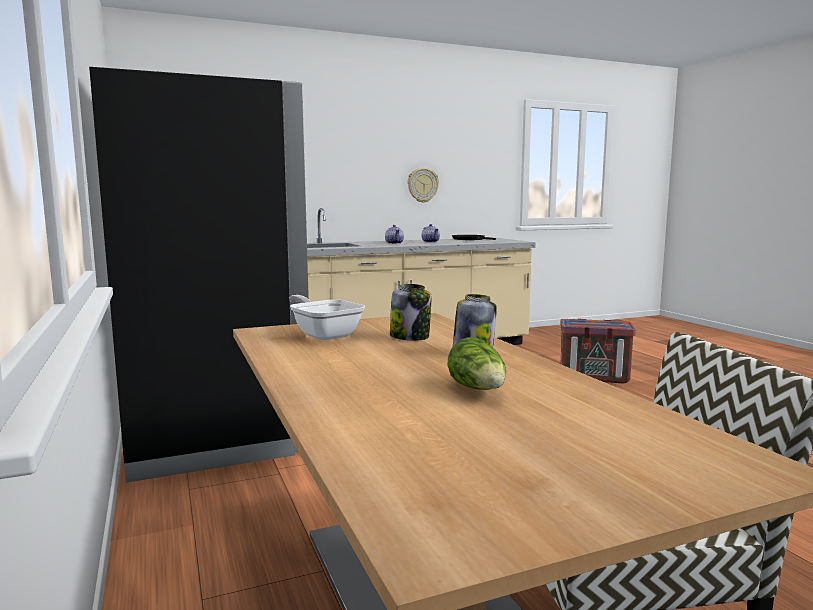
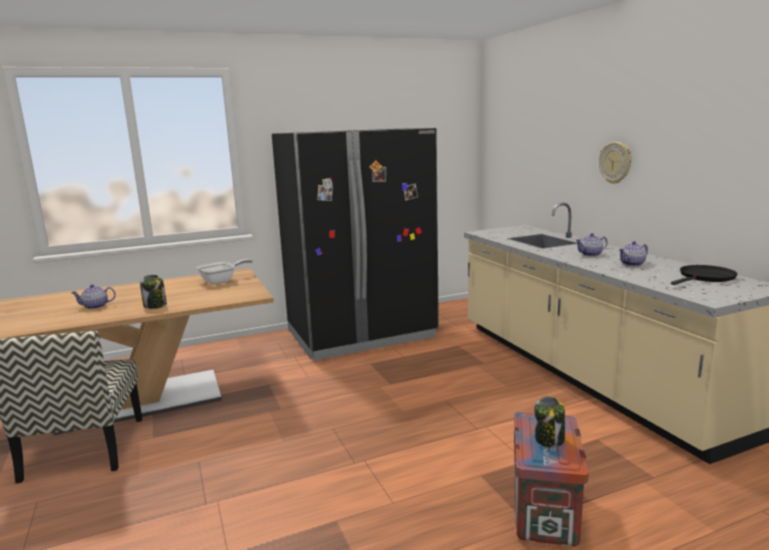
camera: 90 degrees right, 5 degrees up
jar [390,284,431,341] -> jar moved to [534,396,565,448]
wall clock [407,168,439,203] -> wall clock moved to [599,142,632,184]
lettuce [447,337,506,390] -> teapot [71,284,116,309]

